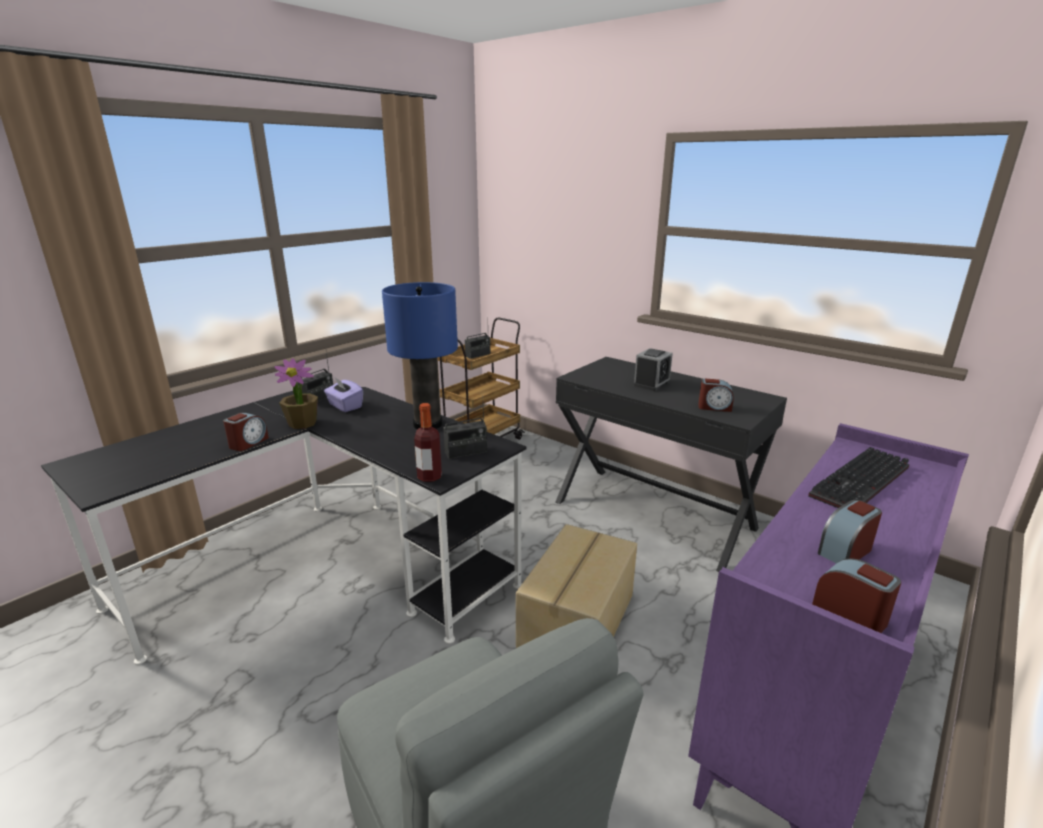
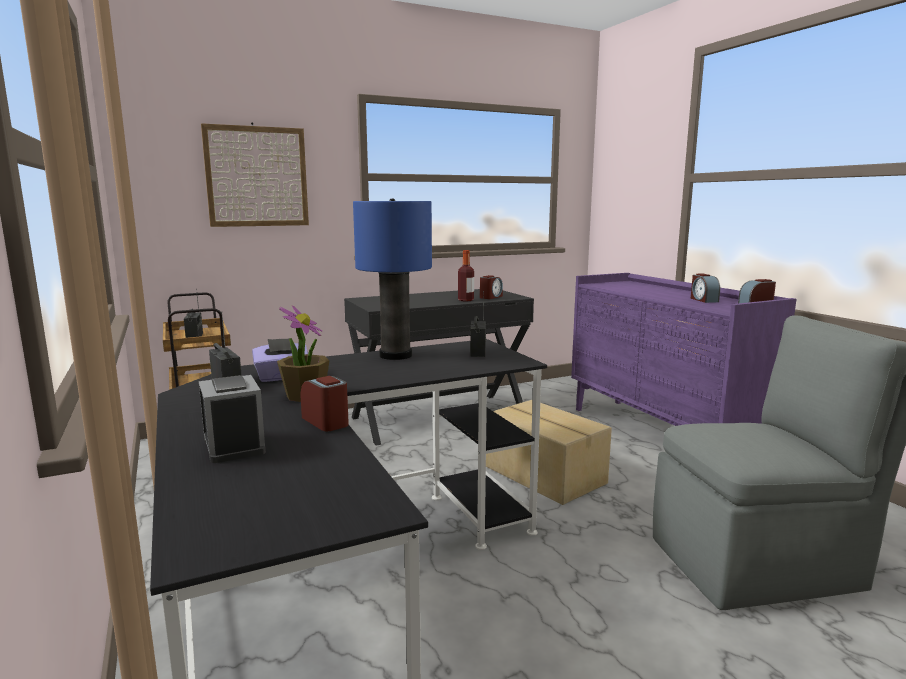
camera: 65 degrees left, 10 degrees down
bottle [414,403,442,482] -> bottle moved to [458,250,474,302]
alarm clock [633,348,673,391] -> alarm clock moved to [199,375,266,463]
keyboard [808,447,909,508] -> none
none -> picture [201,123,309,227]

